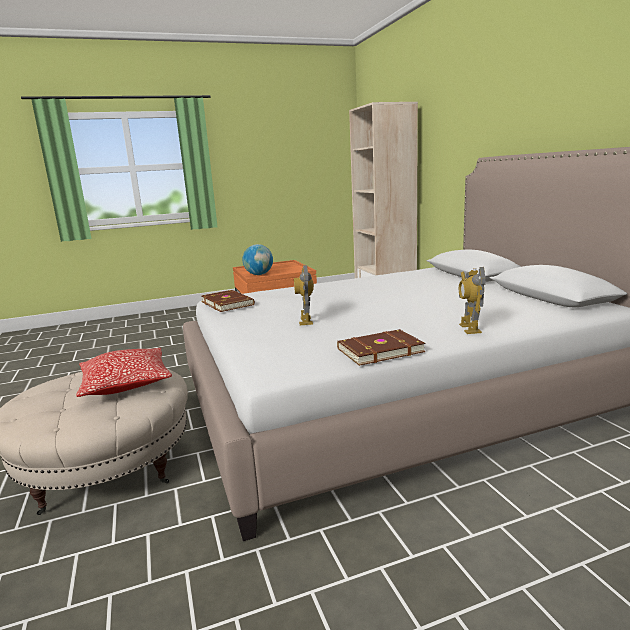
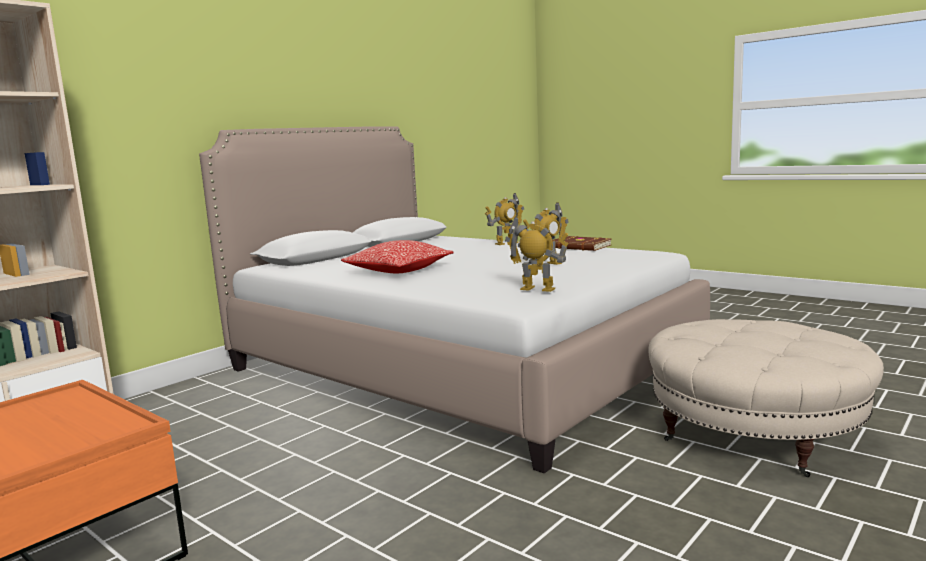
camera: 120 degrees left, 5 degrees down
pillow [77,348,172,397] -> pillow moved to [341,240,454,273]
brown book [202,290,255,312] -> toy robot [505,216,569,292]
globe [242,244,273,275] -> none

